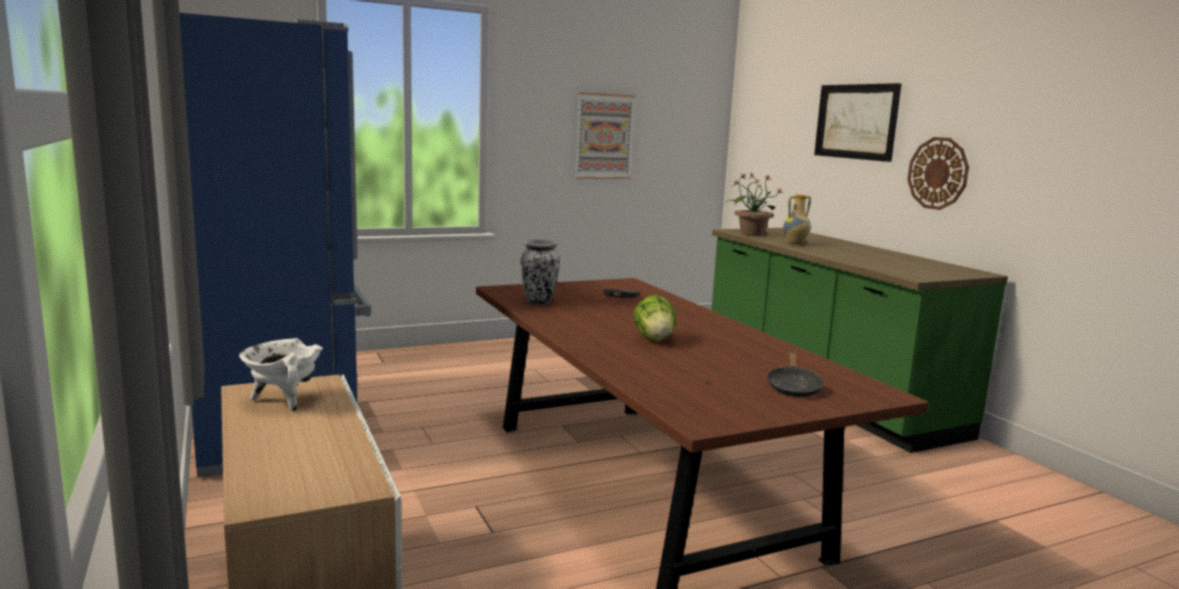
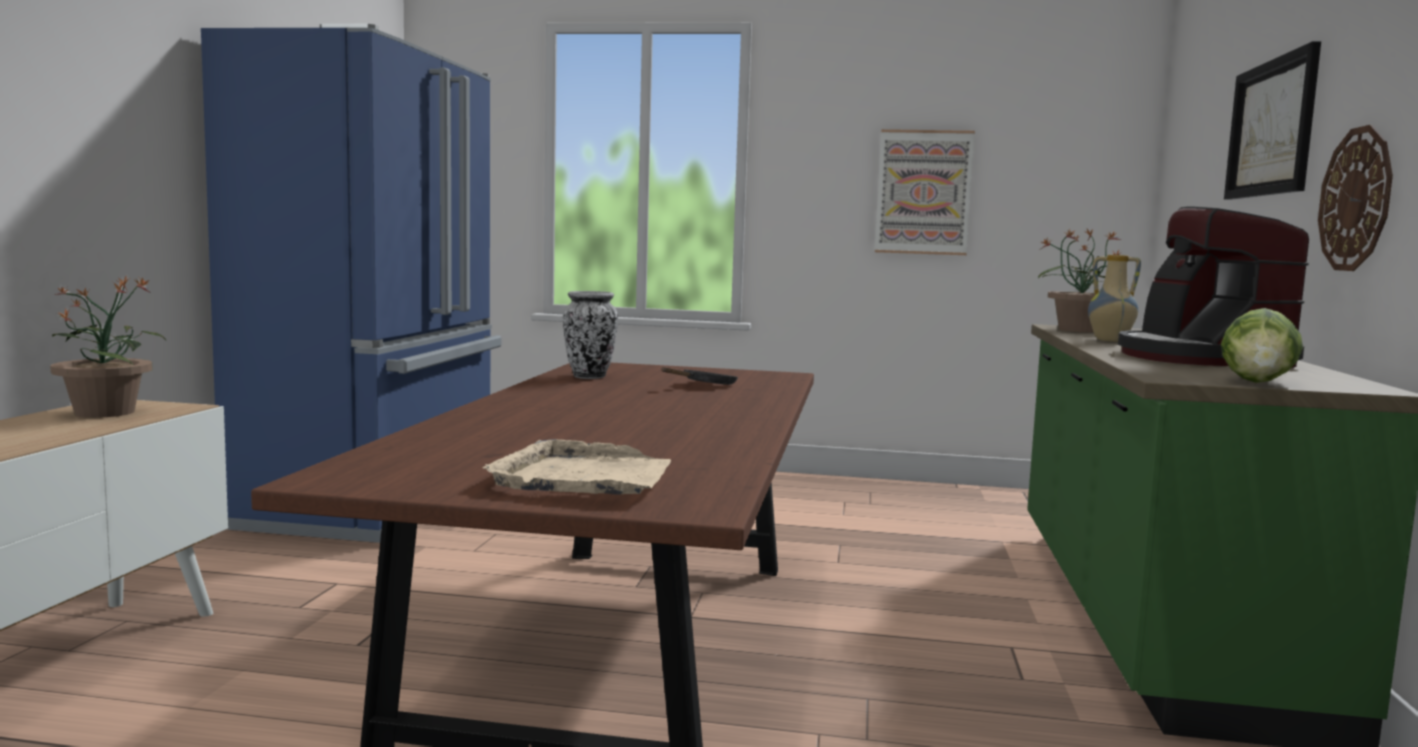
camera: 35 degrees right, 5 degrees down
white cooking pot [239,338,323,412] -> potted plant [50,275,166,418]
lettuce [633,295,676,342] -> lettuce moved to [1221,308,1303,383]
black frying pan [766,350,824,397] -> beige tray [483,439,671,495]
none -> coffee machine [1118,206,1309,368]

